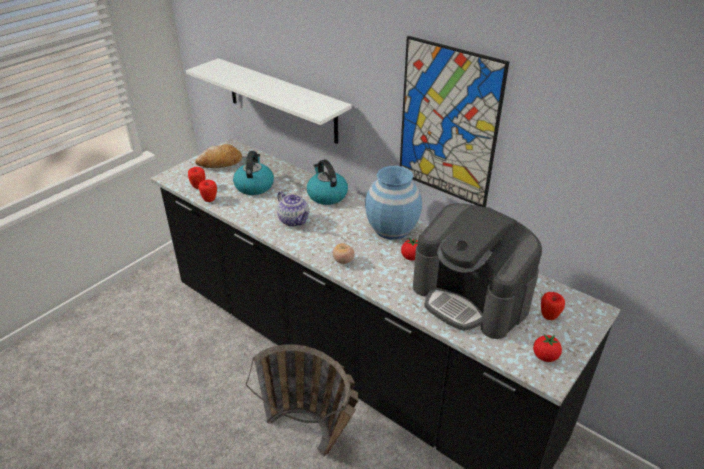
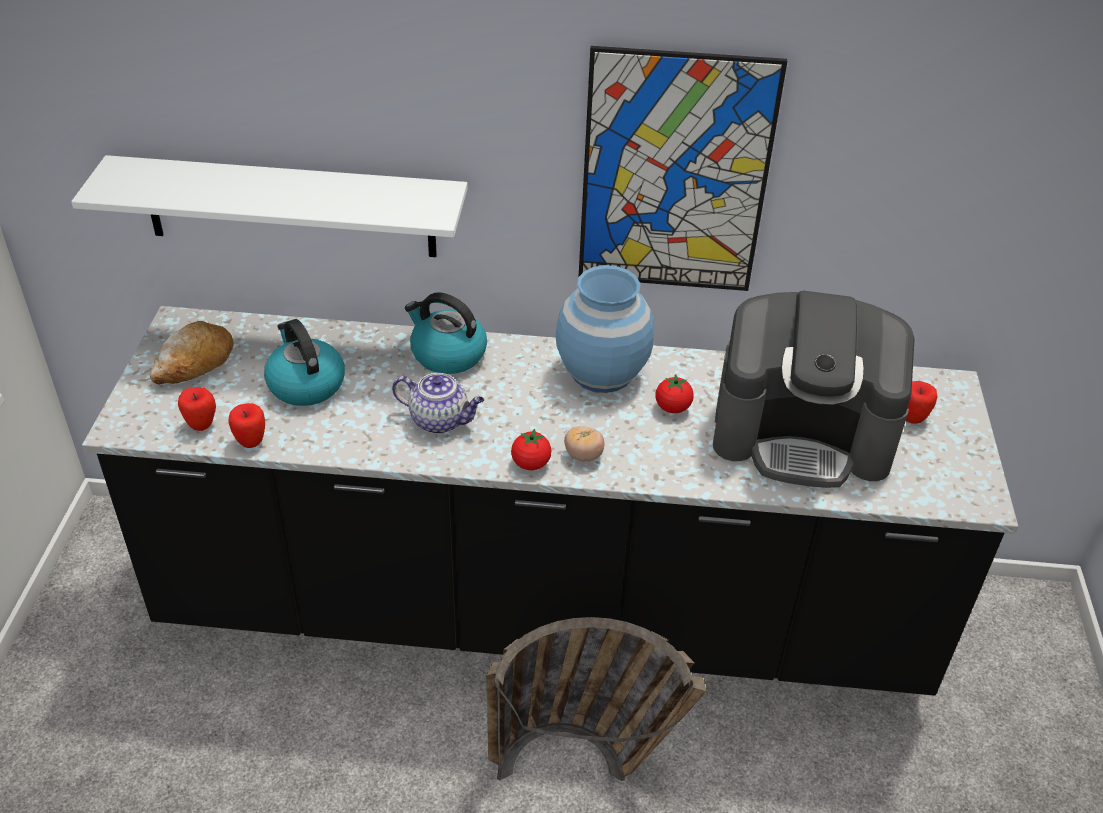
camera: 35 degrees left, 5 degrees up
tomato [533,334,562,362] -> tomato moved to [511,429,551,470]

